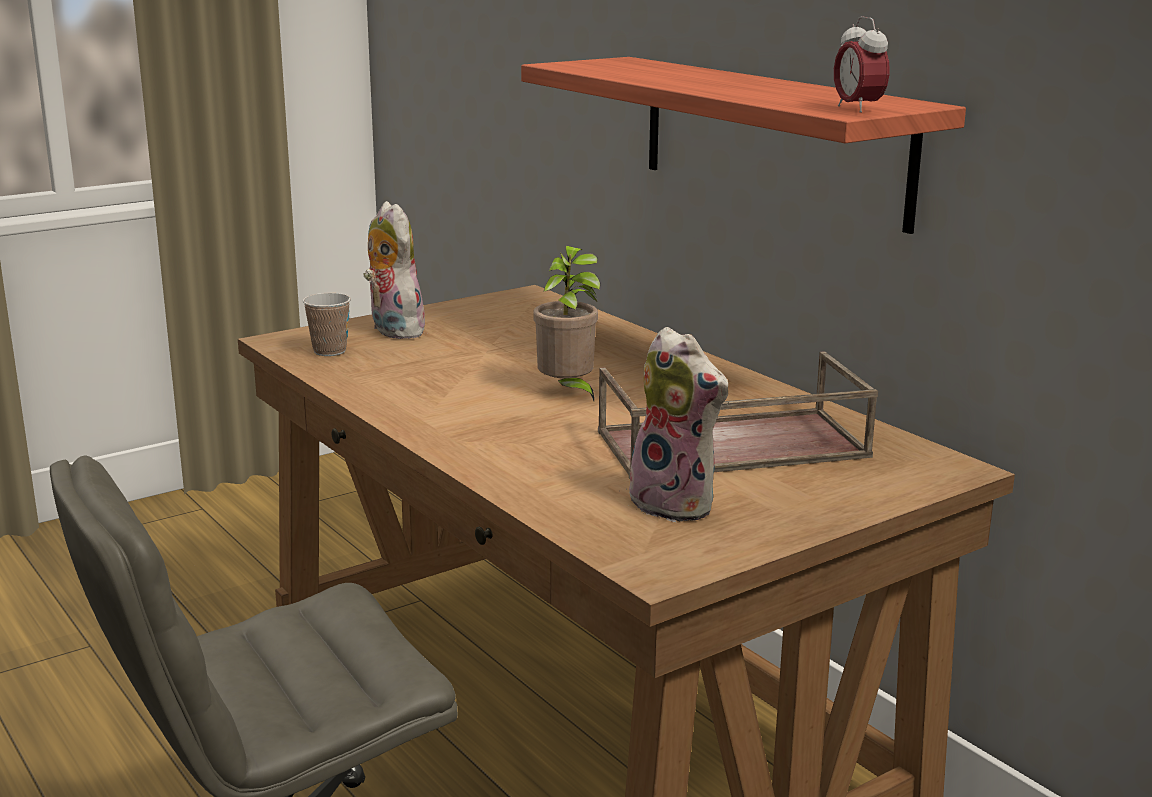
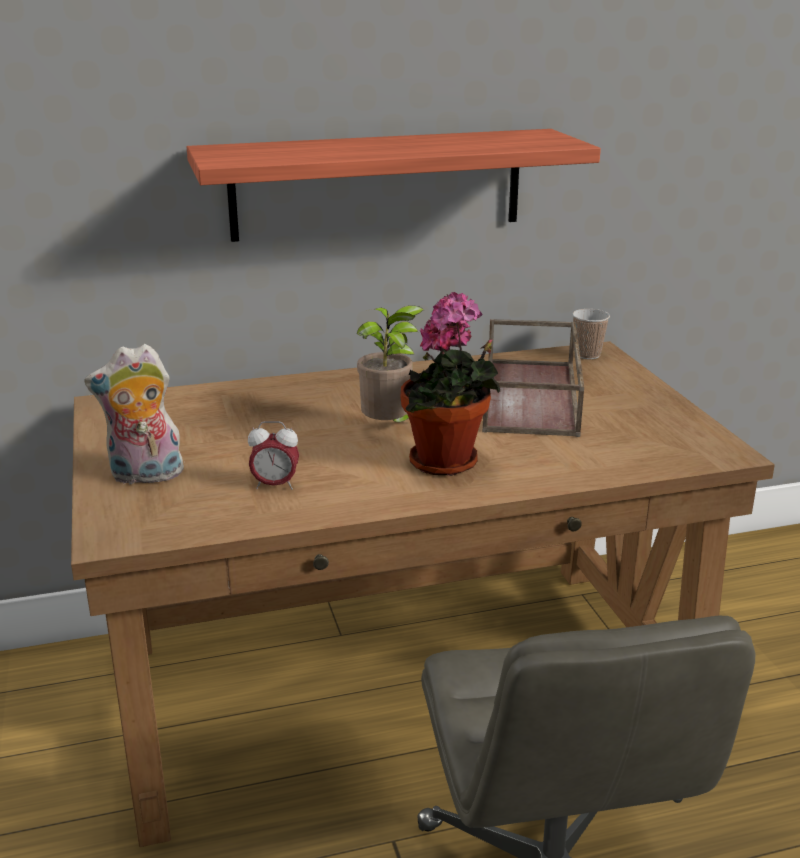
camera: 70 degrees left, 5 degrees up
cup [303,293,351,356] -> cup moved to [572,309,610,359]
plush toy [626,327,729,522] -> none
alarm clock [834,16,890,113] -> alarm clock moved to [248,421,299,490]
none -> potted plant [400,292,500,476]

